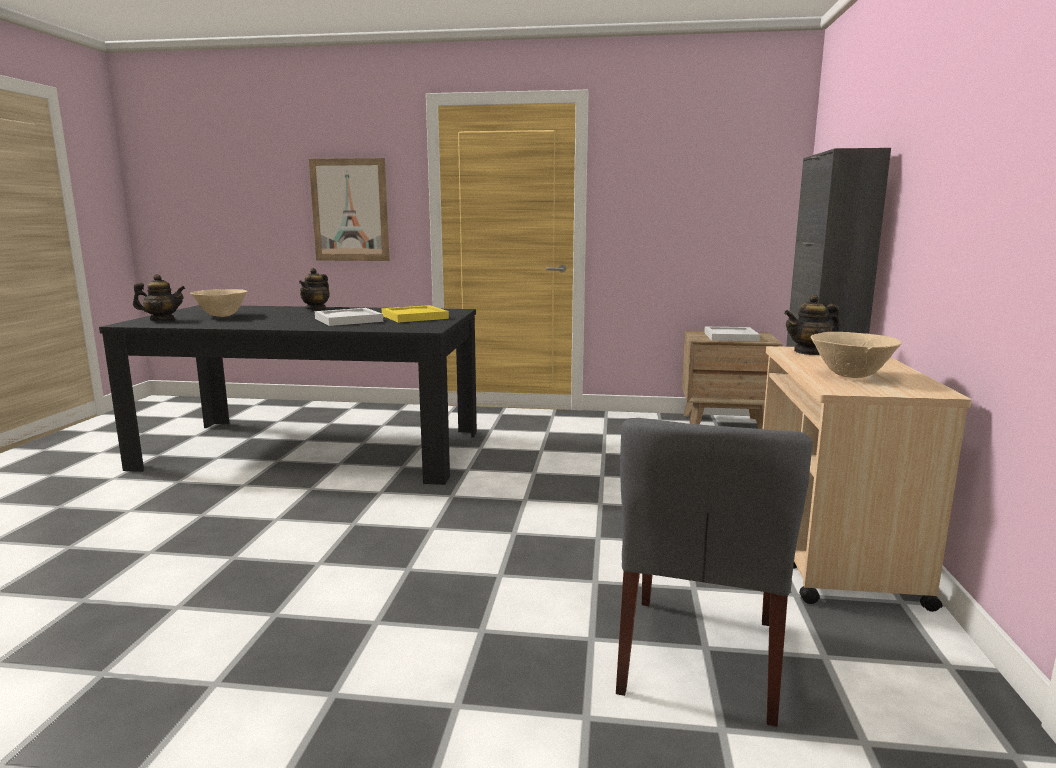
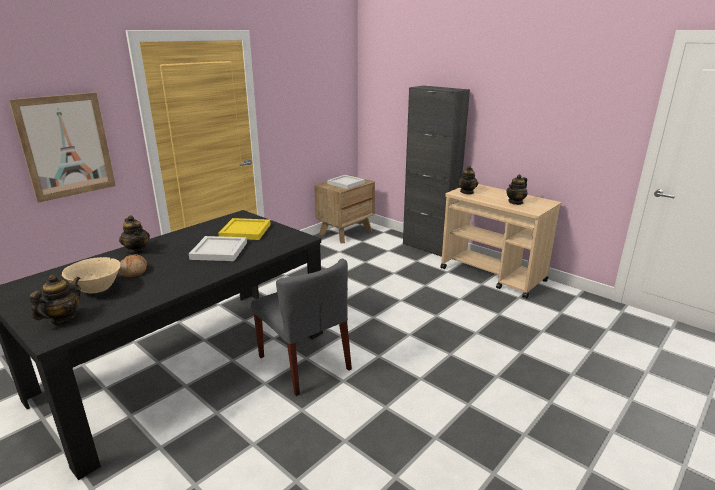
camera: 55 degrees left, 10 degrees up
grey chair [616,418,812,727] -> grey chair moved to [251,259,352,396]
beige bowl [811,332,902,378] -> teapot [507,174,528,205]
none -> bread [118,254,147,277]

